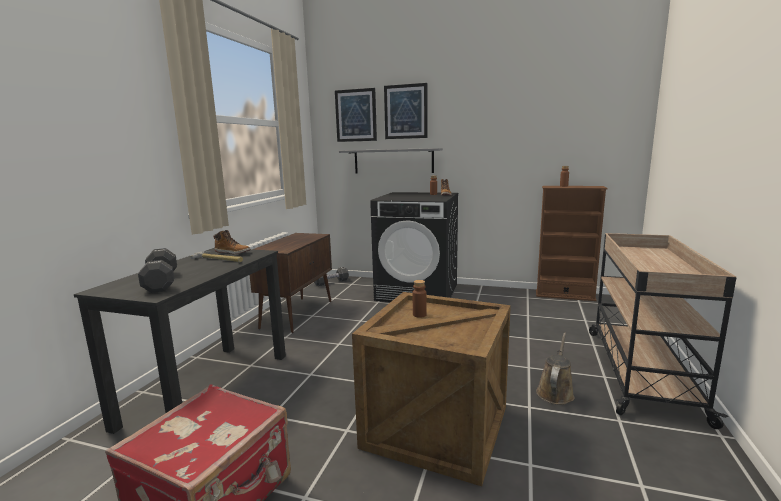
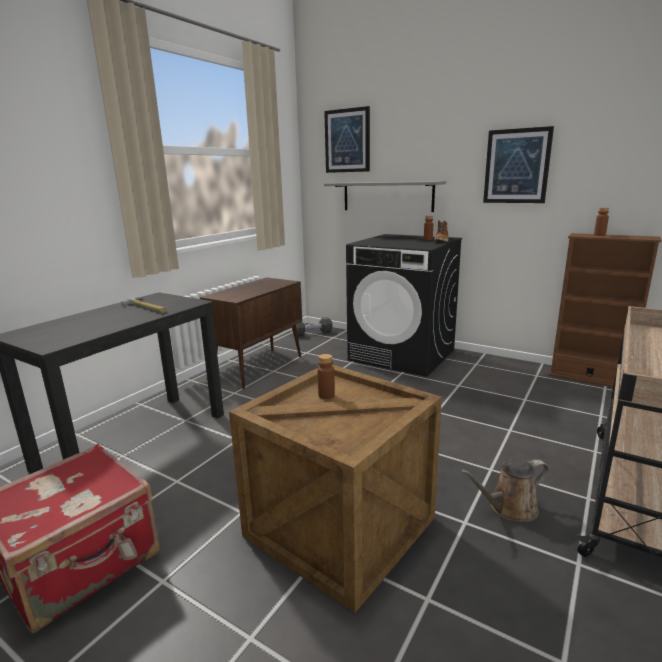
camera: 15 degrees right, 5 degrees up
black dumbbell [138,248,177,293] -> none
boot [213,230,251,254] -> none
picture [384,83,428,139] -> picture moved to [483,126,554,203]
brown watering can [536,333,574,405] -> brown watering can turned 150 degrees counterclockwise [460,458,549,522]

